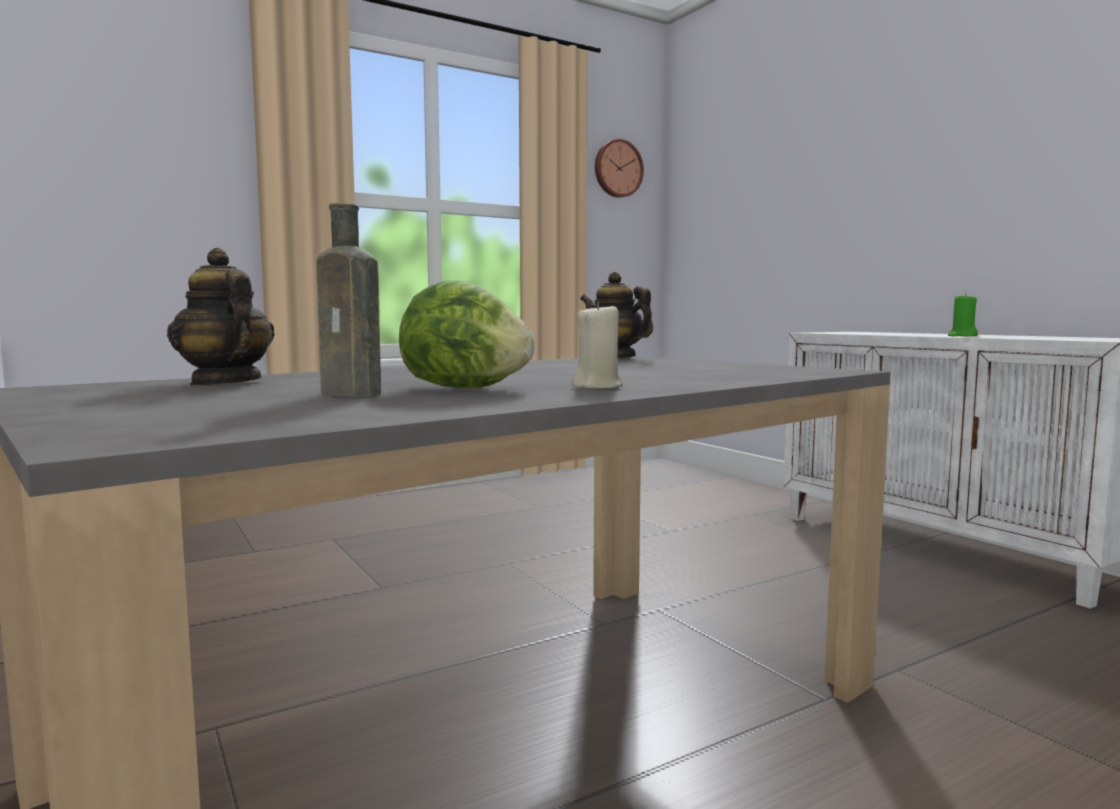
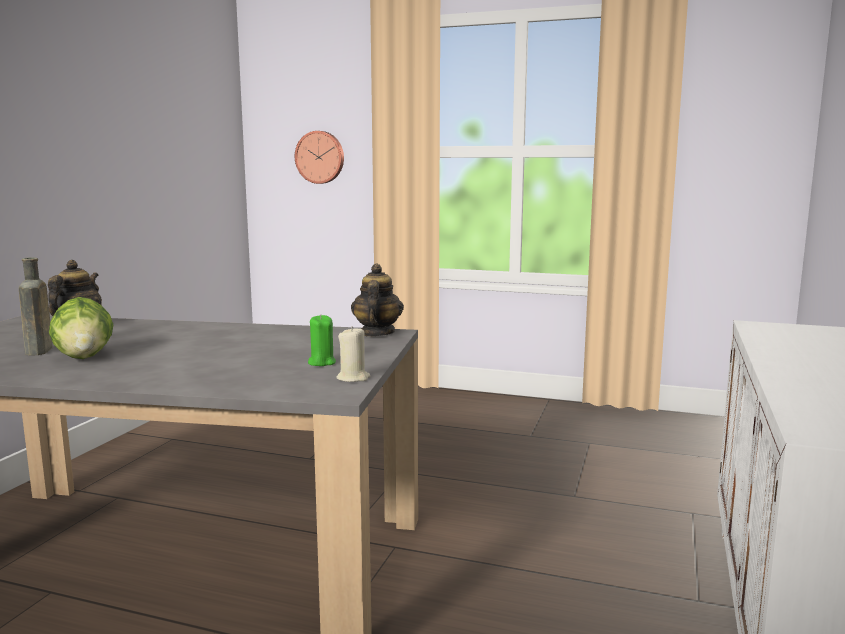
camera: 50 degrees right, 5 degrees up
beige candle [571,302,623,389] -> beige candle moved to [337,326,370,382]
wall clock [595,139,644,198] -> wall clock moved to [295,131,344,184]
green candle [948,293,978,336] -> green candle moved to [308,314,336,366]

